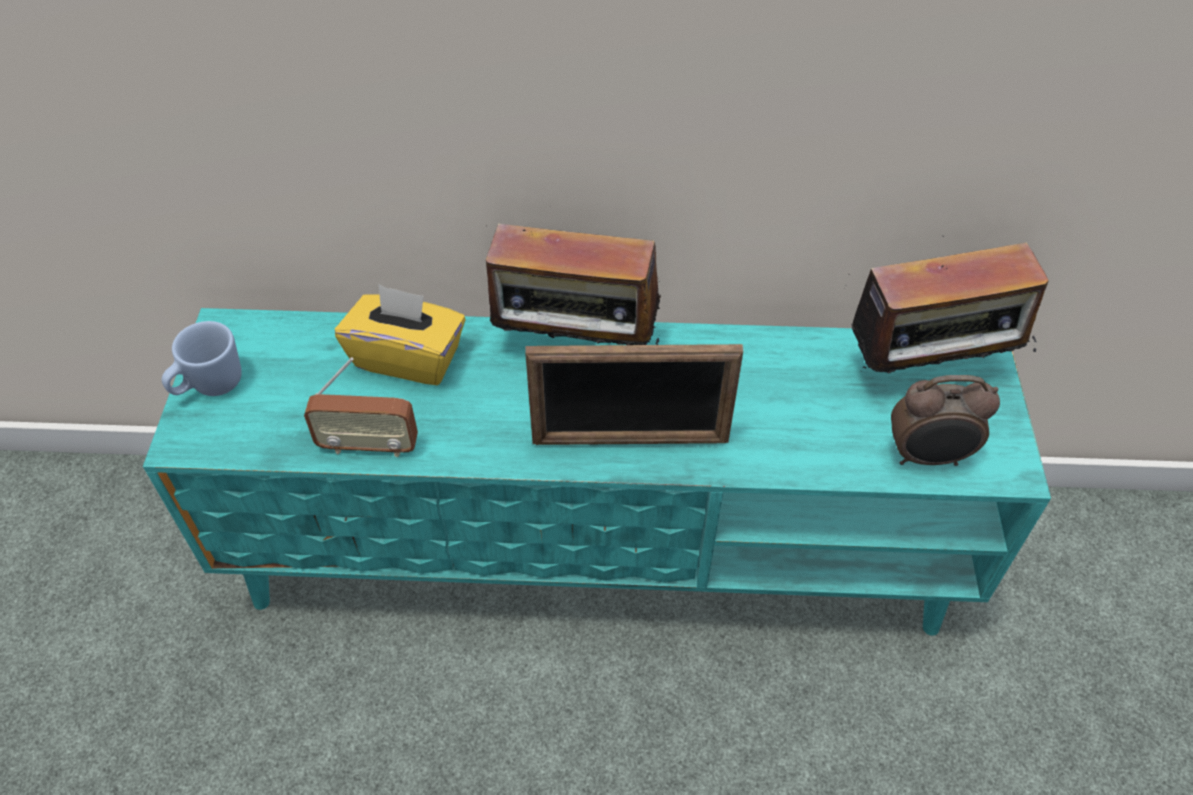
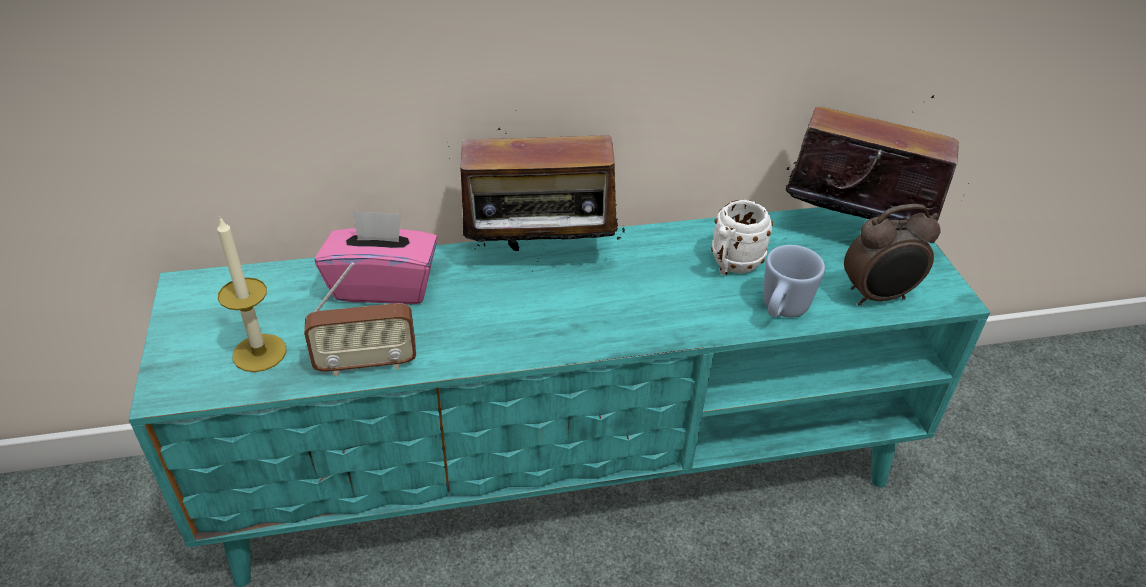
camera: 15 degrees left, 10 degrees down
blue mug [162,321,242,396] -> blue mug moved to [763,245,825,317]
yellow tissue box [335,284,465,385] -> pink tissue box [315,210,438,304]
picture frame [525,344,743,445] -> none
radio [849,236,1049,373] -> radio turned 135 degrees counterclockwise [786,95,964,222]
none -> candle [217,216,286,372]
none -> white mug [711,200,773,276]

